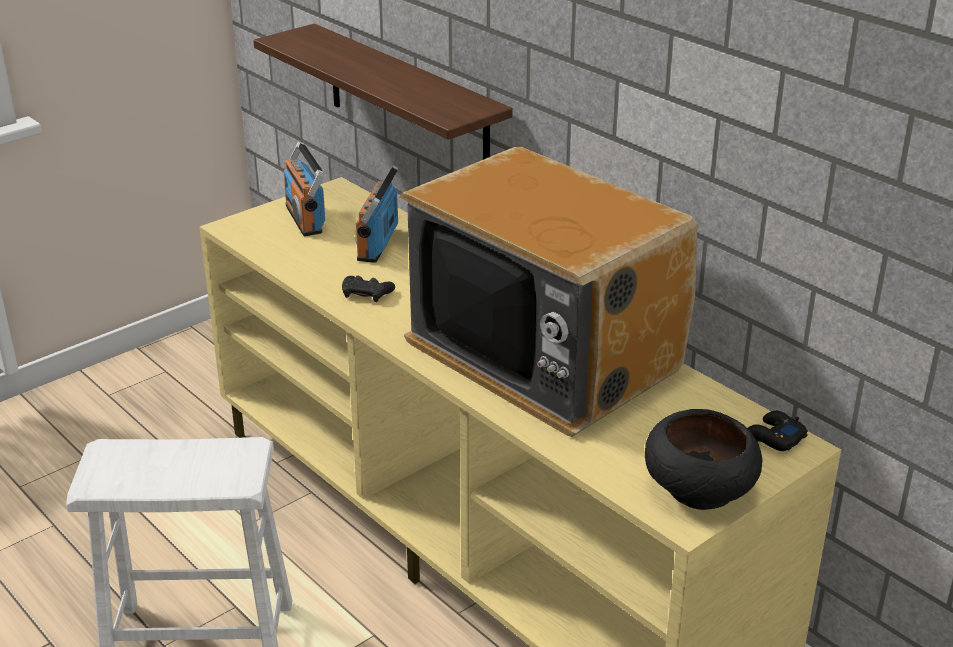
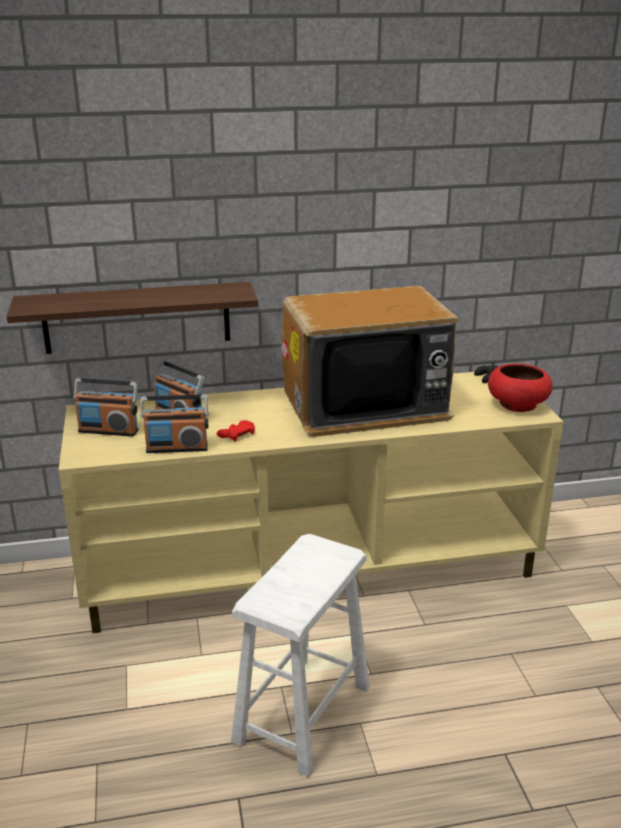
camera: 60 degrees left, 5 degrees down
black game controller [342,276,395,302] -> red game controller [217,420,255,441]
black bowl [645,409,762,510] -> red bowl [488,363,553,412]
none -> radio [140,395,209,453]

